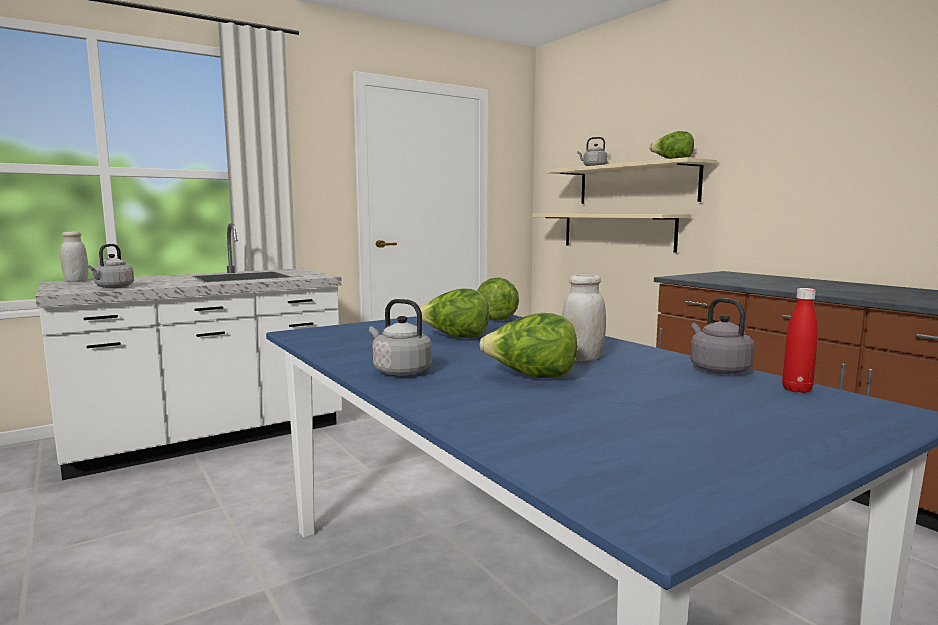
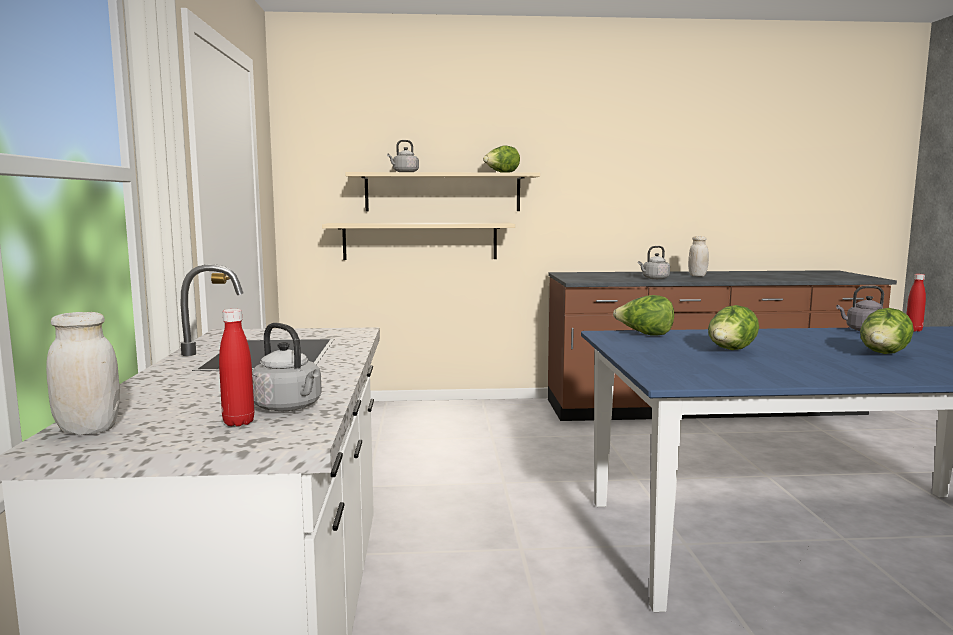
camera: 60 degrees left, 0 degrees up
grey kettle [369,299,432,376] -> grey kettle moved to [638,246,670,279]
white jar [562,274,606,361] -> white jar moved to [688,236,709,277]
none -> red bottle [219,309,254,426]

